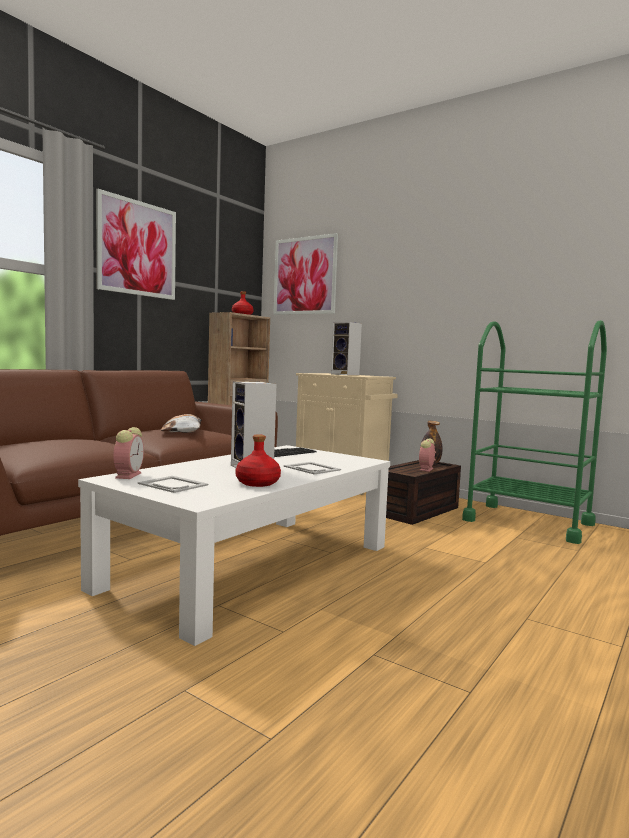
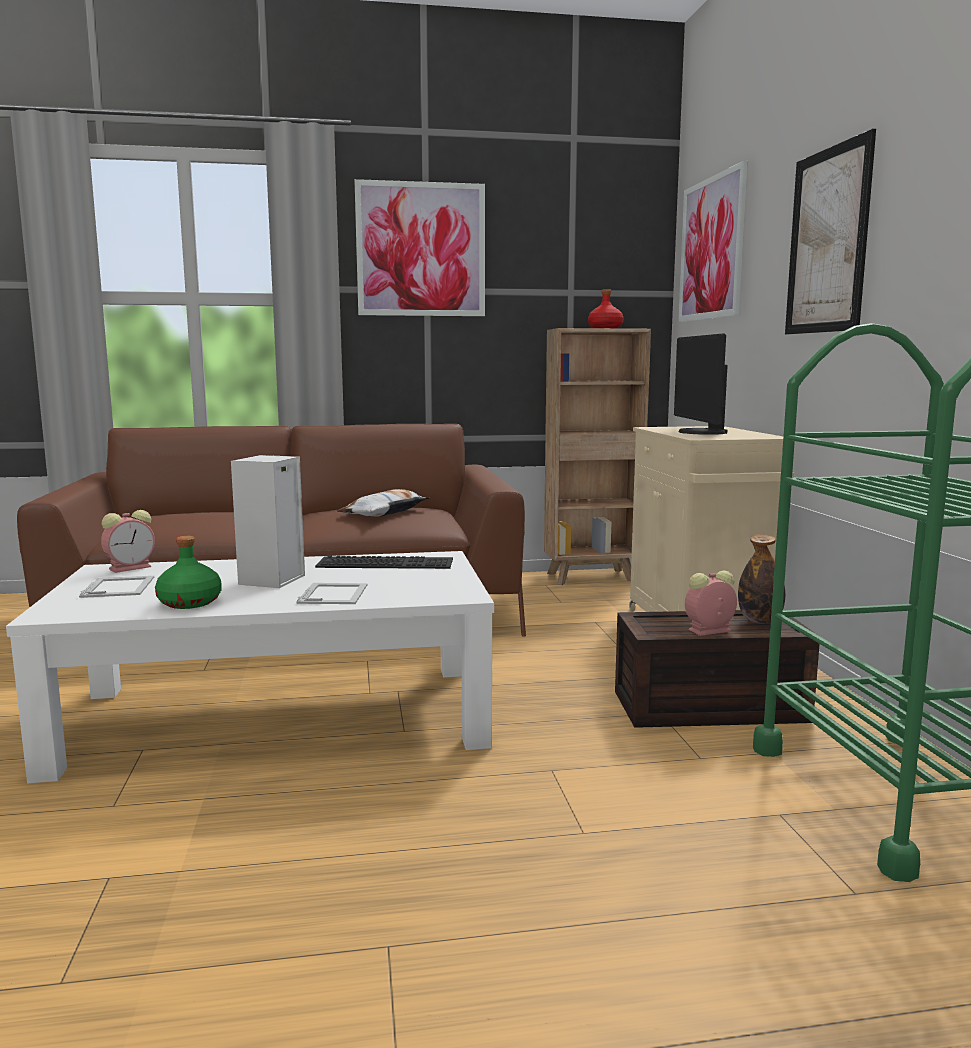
camera: 45 degrees right, 5 degrees up
red bottle [236,435,281,487] -> green bottle [155,536,221,609]
speaker [331,322,362,375] -> monitor [674,333,728,435]
none -> picture [785,129,876,334]

